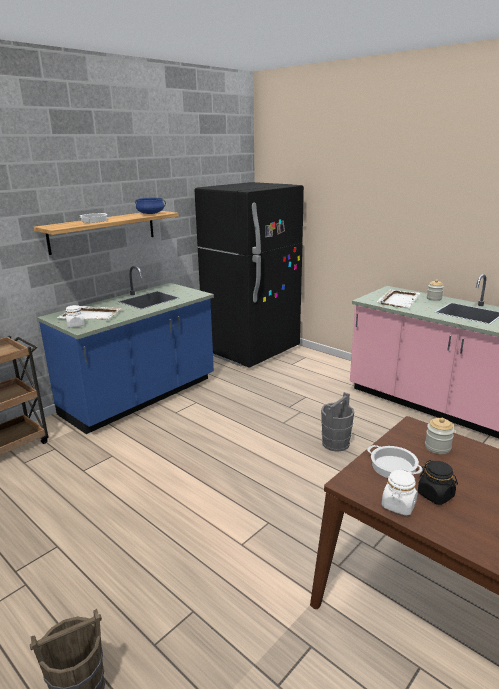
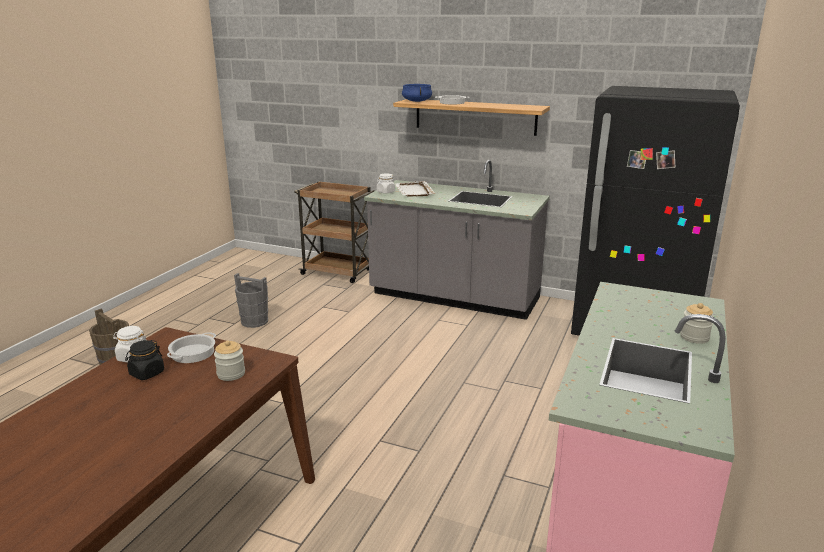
camera: 70 degrees right, 0 degrees up
blue counter [37,266,214,434] -> grey counter [364,160,550,320]
blue cooking pot [135,198,166,214] -> blue cooking pot moved to [402,84,432,102]
grey bucket [321,392,354,452] -> grey bucket moved to [234,273,268,328]
white tray [377,289,420,308] -> none

